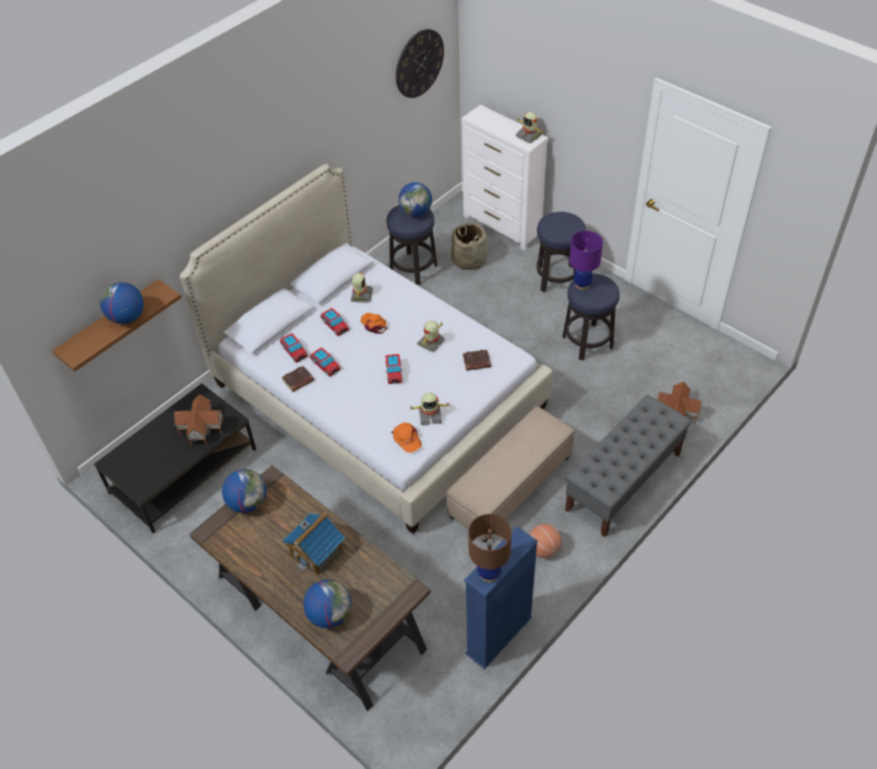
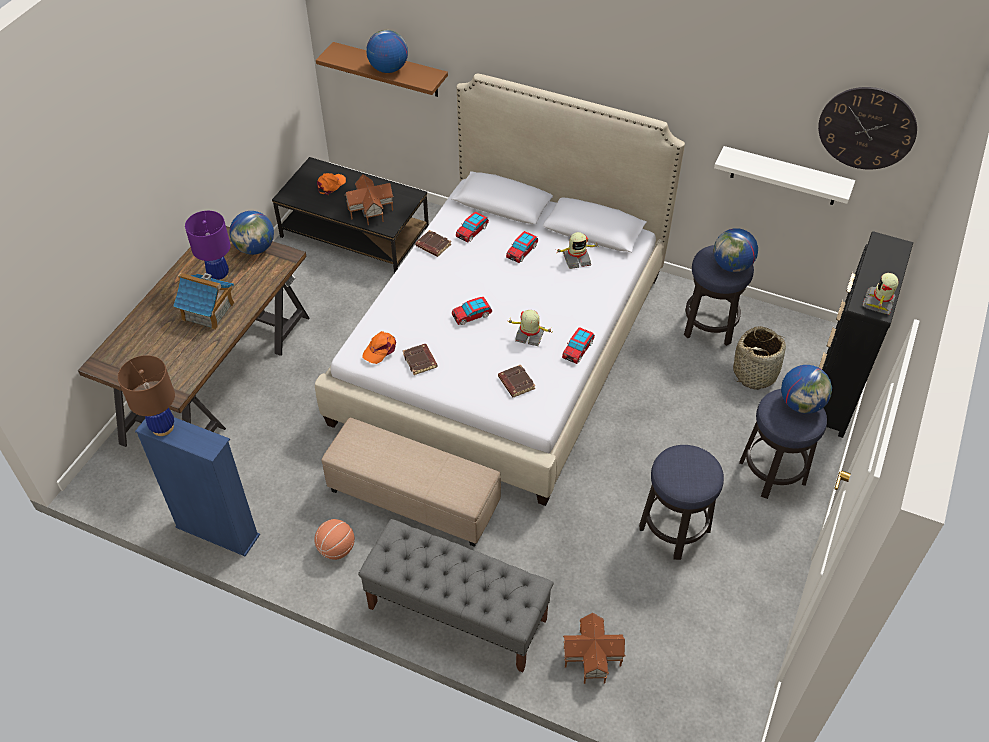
camera: 70 degrees right, 0 degrees up
globe [303,579,351,628] -> globe moved to [781,365,832,414]
toy car [310,347,341,377] -> toy car moved to [562,327,595,364]
orange cap [361,313,388,334] -> orange cap moved to [317,173,346,195]
toy robot [411,393,449,425] -> brown book [403,344,438,375]
white dresser [461,105,548,250] -> black dresser [819,231,913,438]
purple table lamp [569,231,603,290] -> purple table lamp moved to [185,211,231,281]
none -> white shelf [714,146,855,205]

